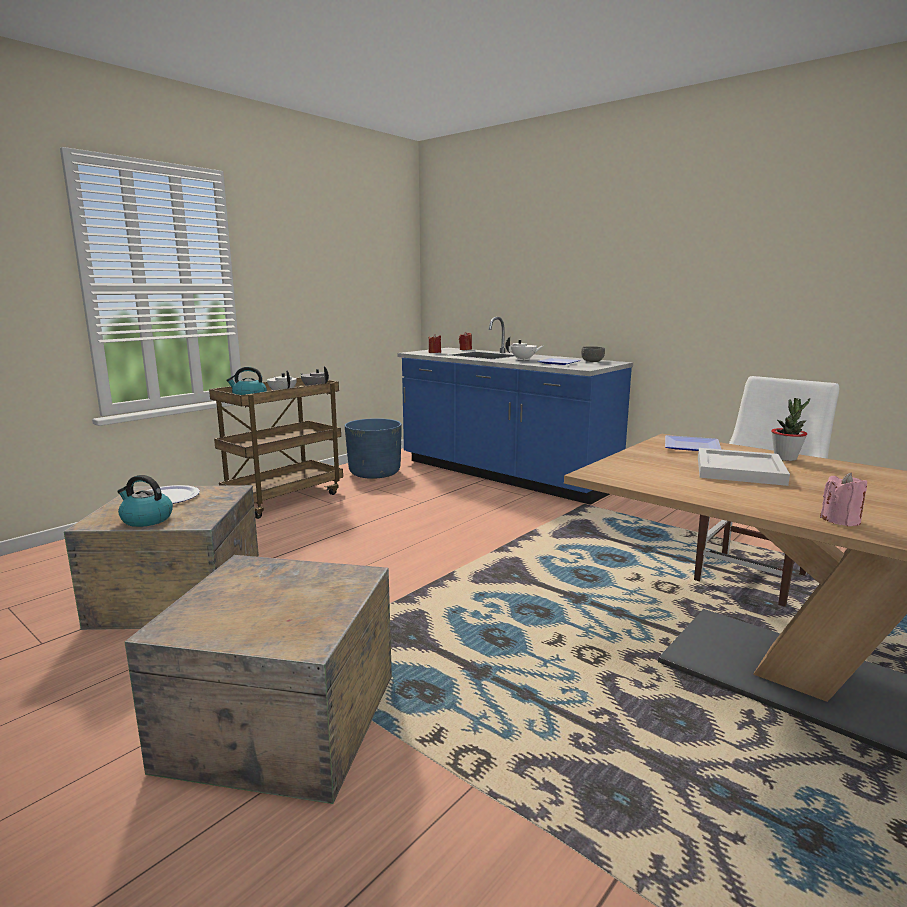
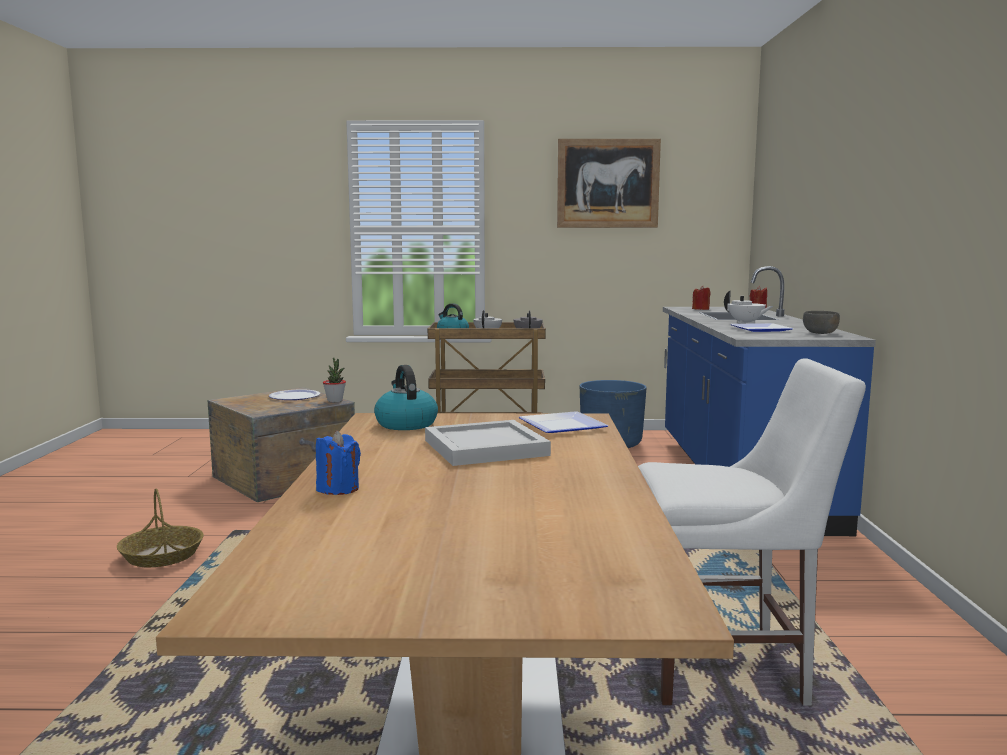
camera: 50 degrees right, 5 degrees down
kettle [117,475,173,527] -> kettle moved to [374,365,438,430]
crate [125,555,392,804] -> basket [117,488,204,567]
potted plant [771,398,810,461] -> potted plant moved to [323,358,346,402]
pink candle [820,472,867,526] -> blue candle [316,431,361,495]
none -> picture [557,139,661,228]

